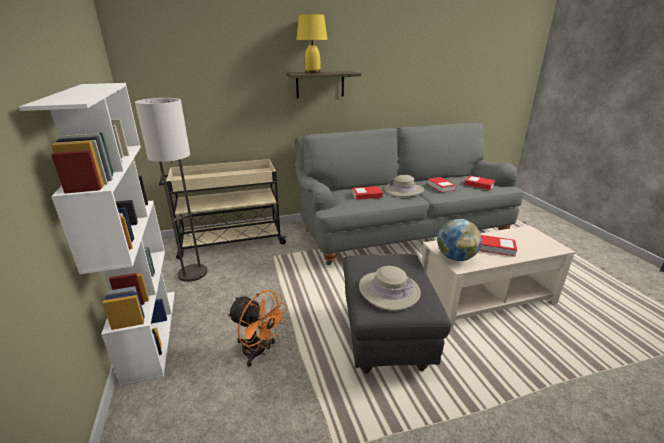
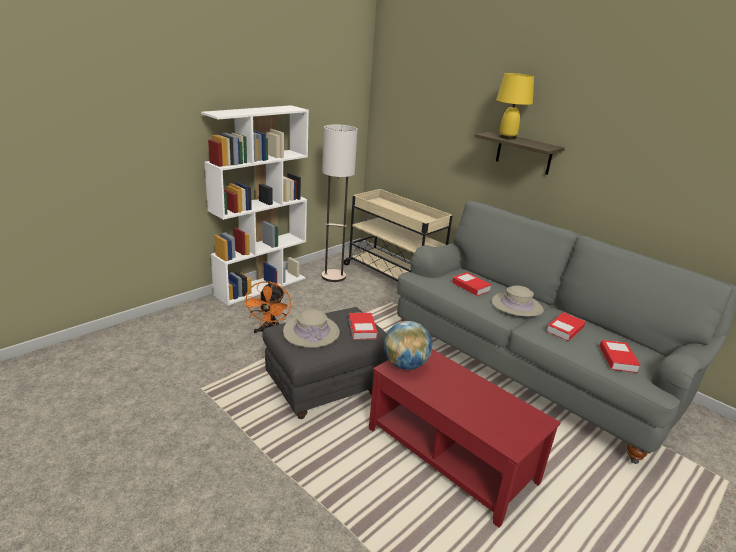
camera: 60 degrees right, 0 degrees up
beige coffee table [421,225,576,328] -> red coffee table [369,349,561,528]
book [479,235,517,257] -> book moved to [348,313,378,340]

